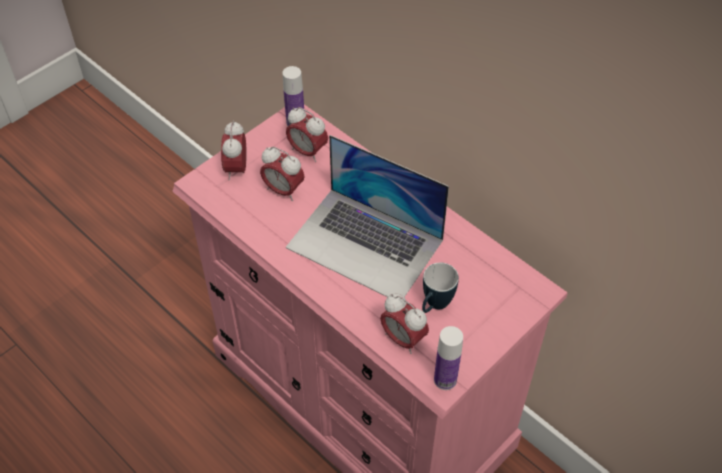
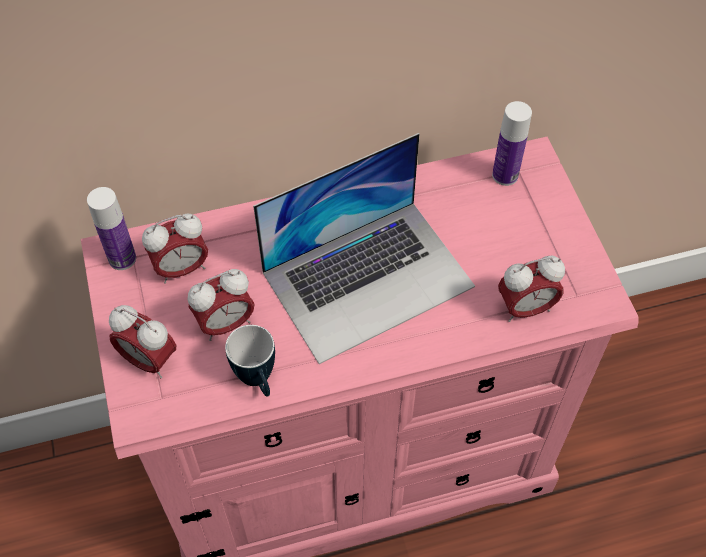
camera: 60 degrees left, 5 degrees up
mug [422,263,459,313] -> mug moved to [225,325,275,396]
bottle [434,326,463,390] -> bottle moved to [492,101,532,186]

